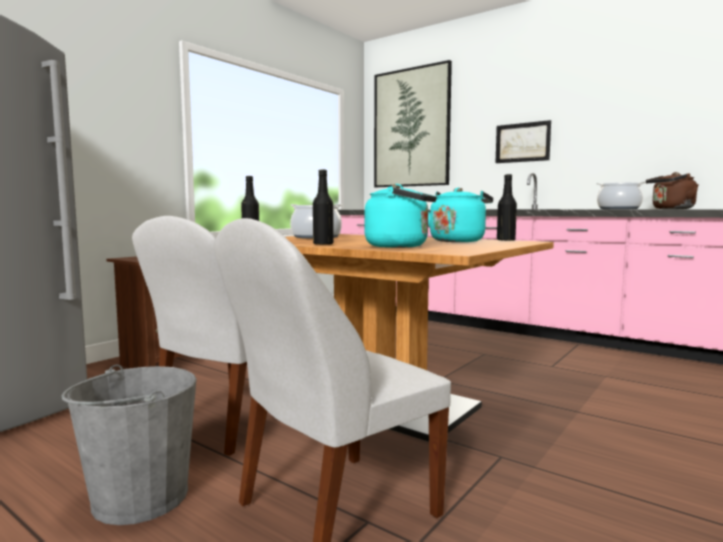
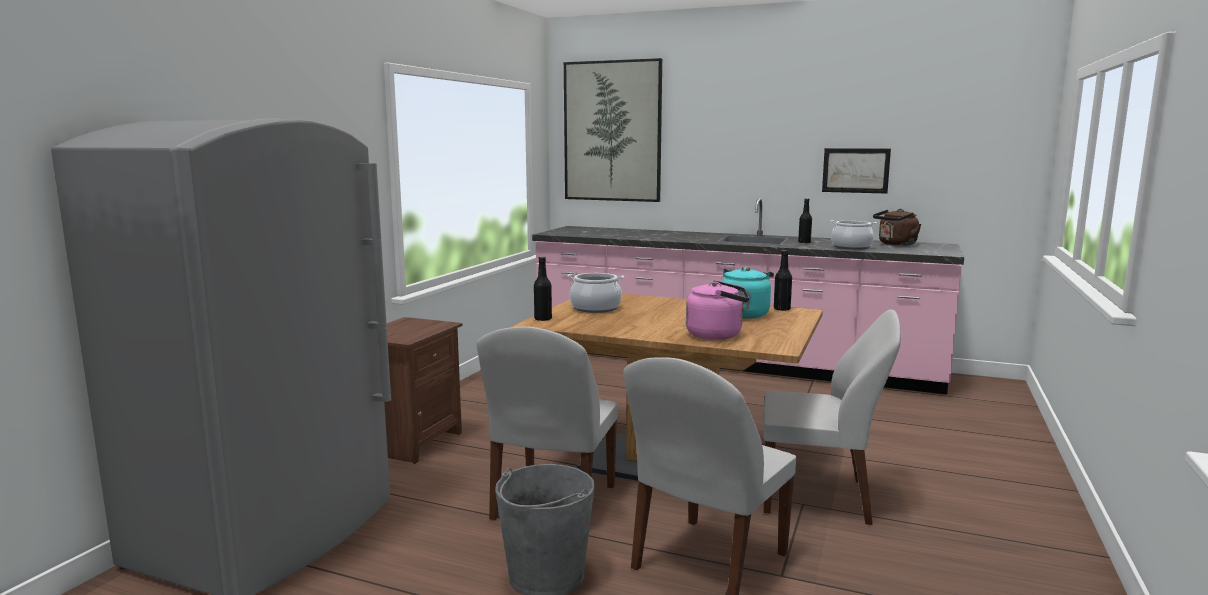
camera: 15 degrees left, 5 degrees up
black bottle [313,170,334,245] -> black bottle moved to [798,198,812,243]
turquoise kettle [365,184,437,248] -> pink kettle [686,280,749,340]
picture [496,120,551,163] -> picture moved to [822,148,891,194]
none -> white chair [763,309,901,525]

